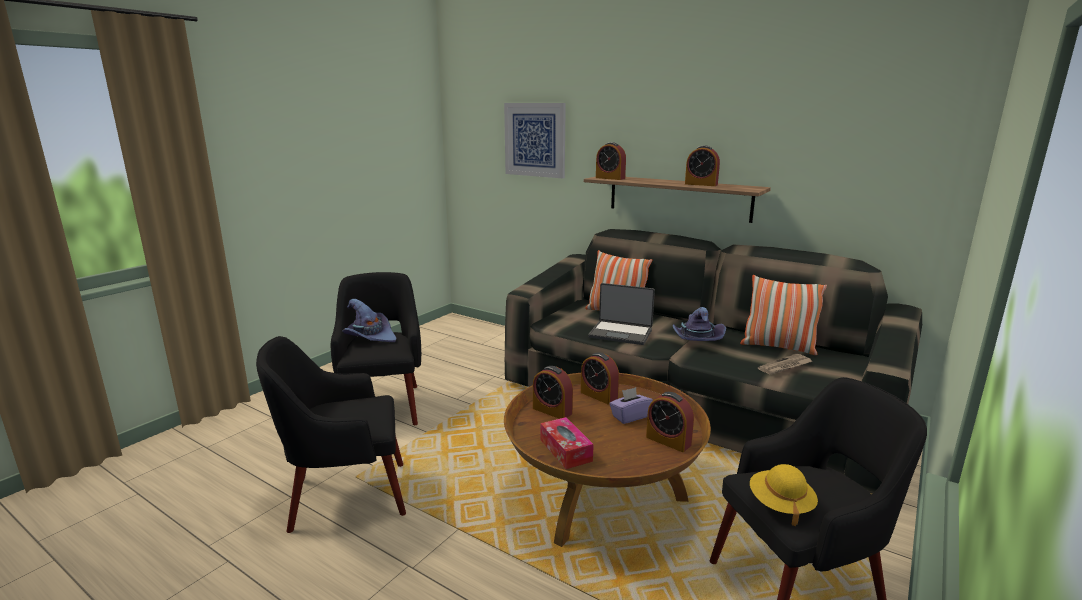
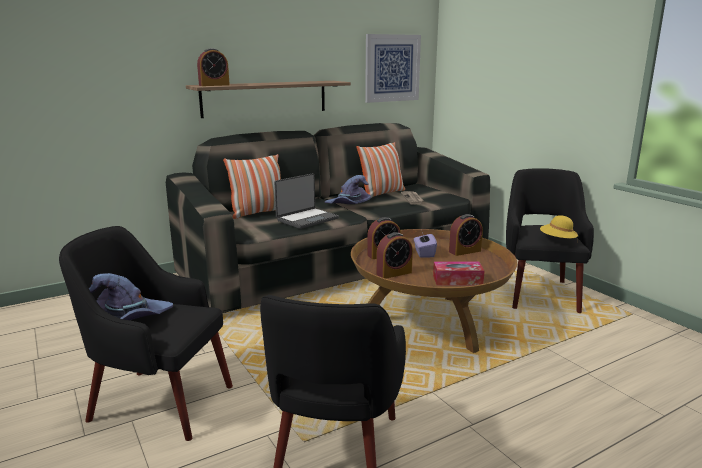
camera: 65 degrees left, 0 degrees up
picture [504,103,566,178] -> picture moved to [365,34,421,103]
alarm clock [685,145,720,186] -> none

